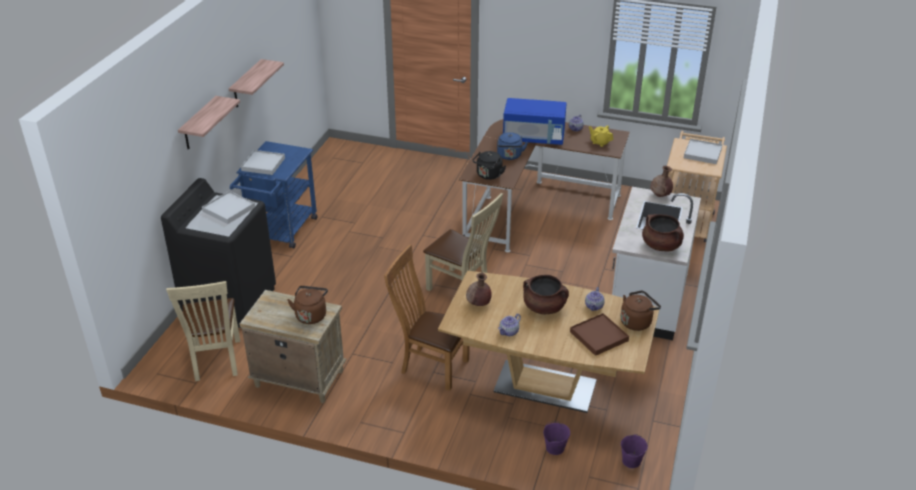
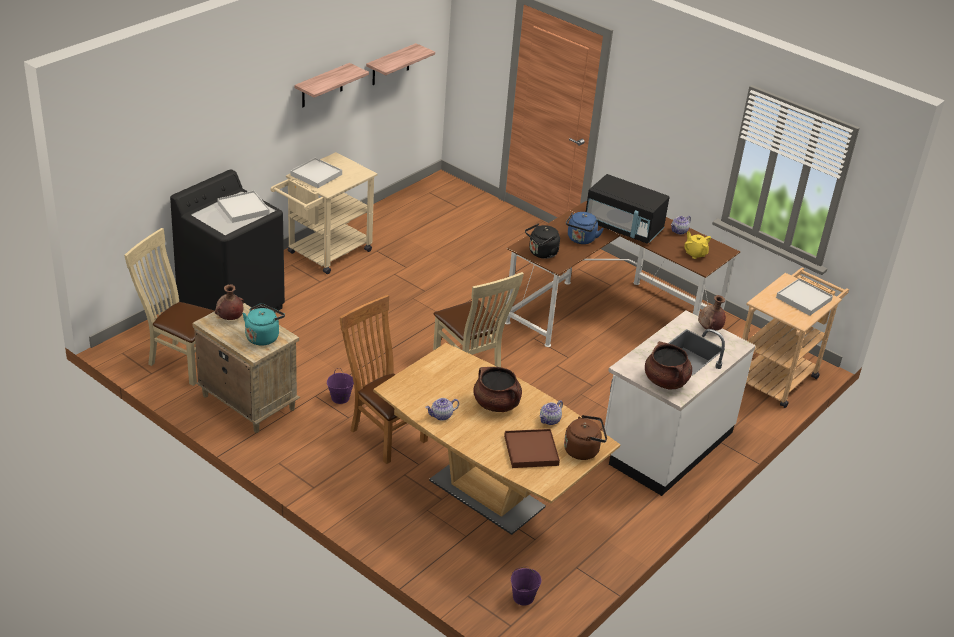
camera: 20 degrees right, 0 degrees up
beige chair [166,281,240,381] -> beige chair turned 105 degrees clockwise [124,228,214,386]
shelf [178,96,240,149] -> shelf moved to [366,43,435,85]
blue cart [230,141,317,249] -> beige cart [270,152,378,274]
brown kettle [287,286,328,324] -> turquoise kettle [242,303,285,346]
brown vase [466,272,492,306] -> brown vase moved to [215,284,244,320]
blue microwave [503,98,567,145] -> black microwave [586,174,670,244]
purple bucket [543,421,570,455] -> purple bucket moved to [327,368,354,404]

